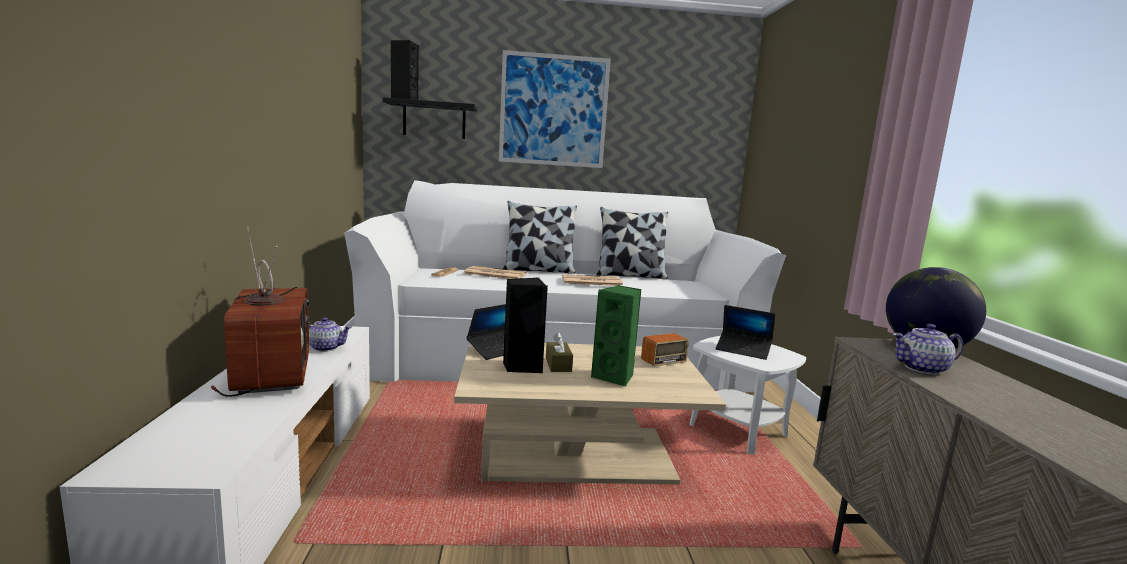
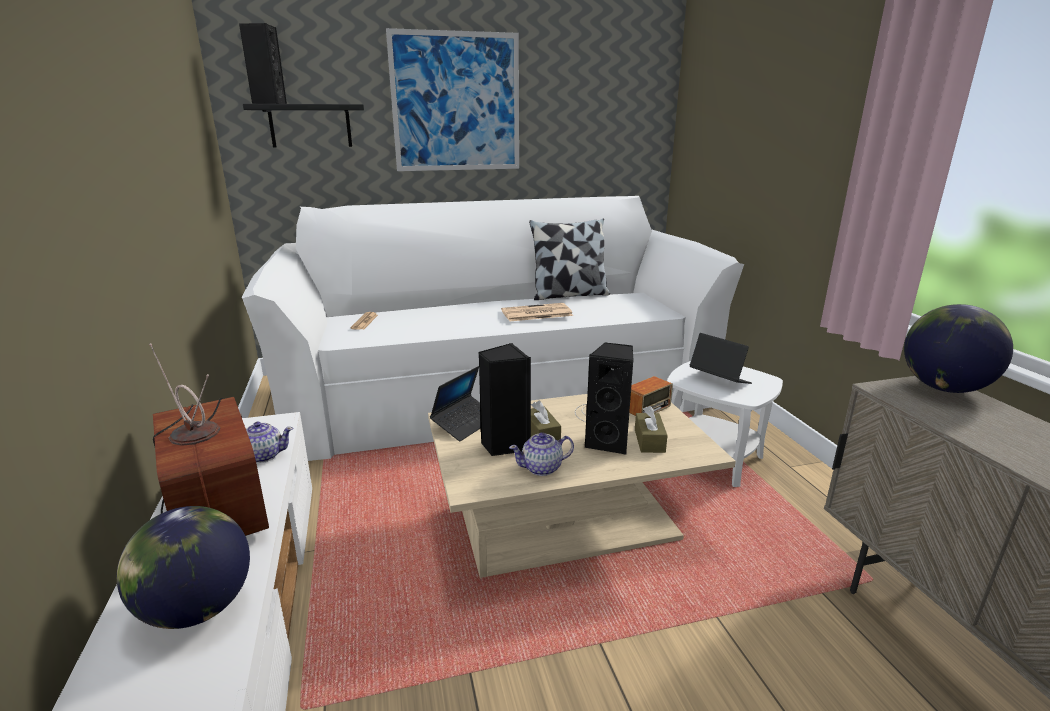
camera: 10 degrees left, 10 degrees up
newspaper [463,266,527,279] -> none
pillow [503,201,577,274] -> none
green speaker [591,285,641,387] -> black speaker [584,342,634,455]
laptop [716,305,775,360] -> laptop turned 150 degrees counterclockwise [690,333,752,384]
teapot [892,324,963,375] -> teapot moved to [509,432,574,476]
none -> globe [117,506,250,629]
none -> brown tissue box [635,406,668,453]

